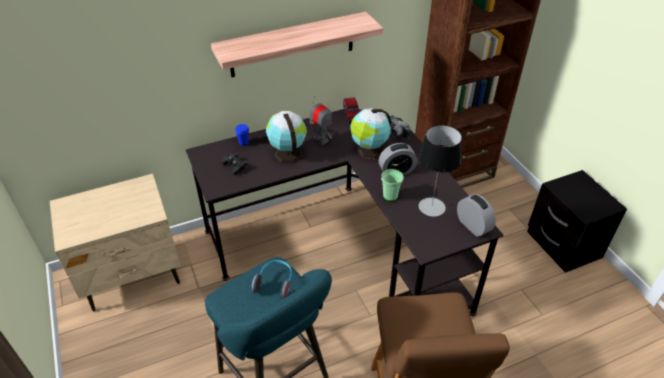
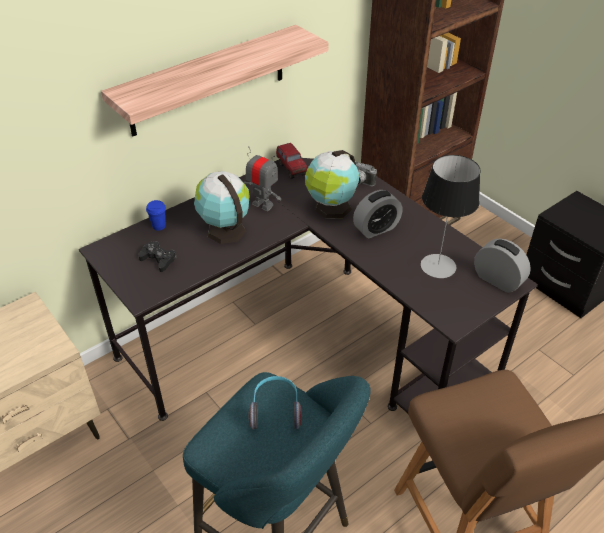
camera: 15 degrees left, 0 degrees up
cup [381,169,403,201] -> none

